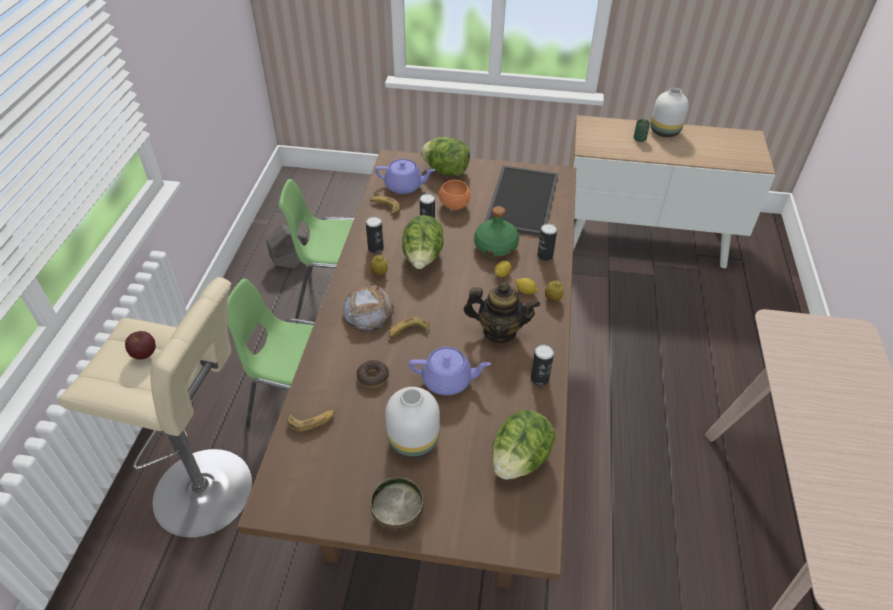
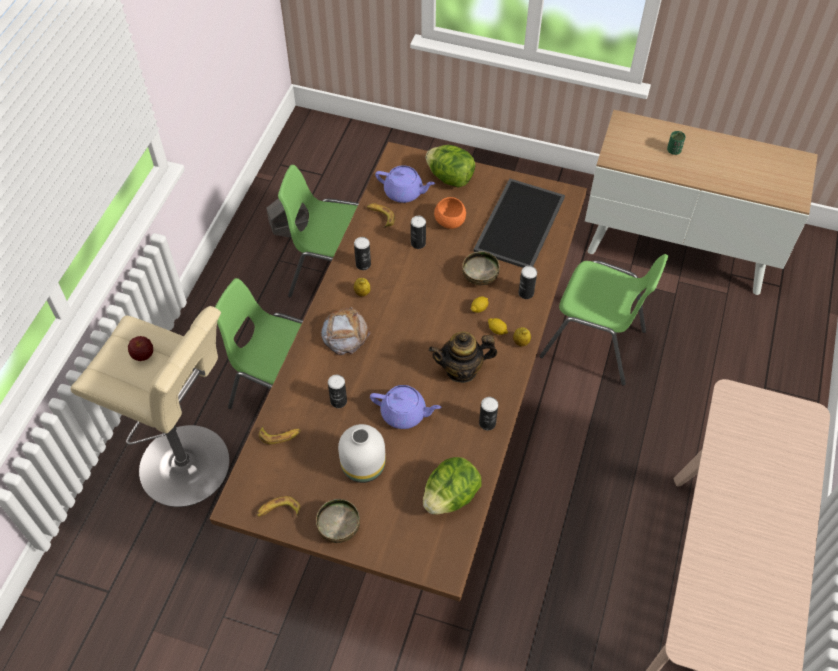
camera: 10 degrees right, 10 degrees up
donut [356,360,389,388] -> can [328,375,347,408]
banana [389,316,429,338] -> banana moved to [257,496,300,517]
lettuce [402,215,444,269] -> none
teapot [464,282,540,343] -> teapot turned 150 degrees clockwise [429,331,498,383]
green bottle [474,206,519,258] -> bowl [462,251,500,285]
white vase [651,88,689,137] -> none
none -> green chair [539,254,668,386]

